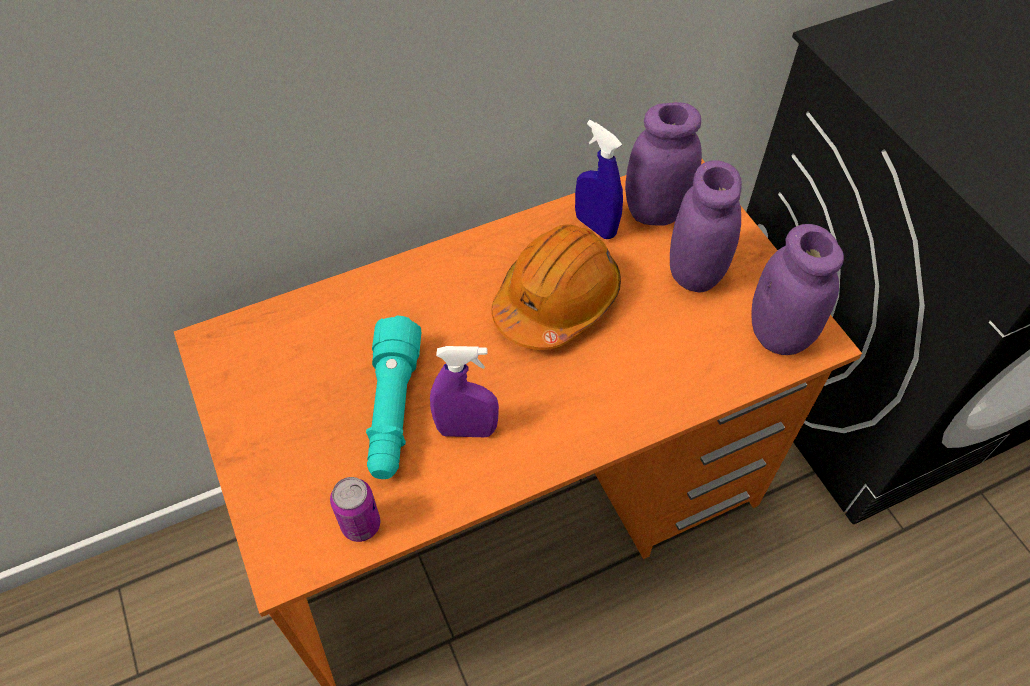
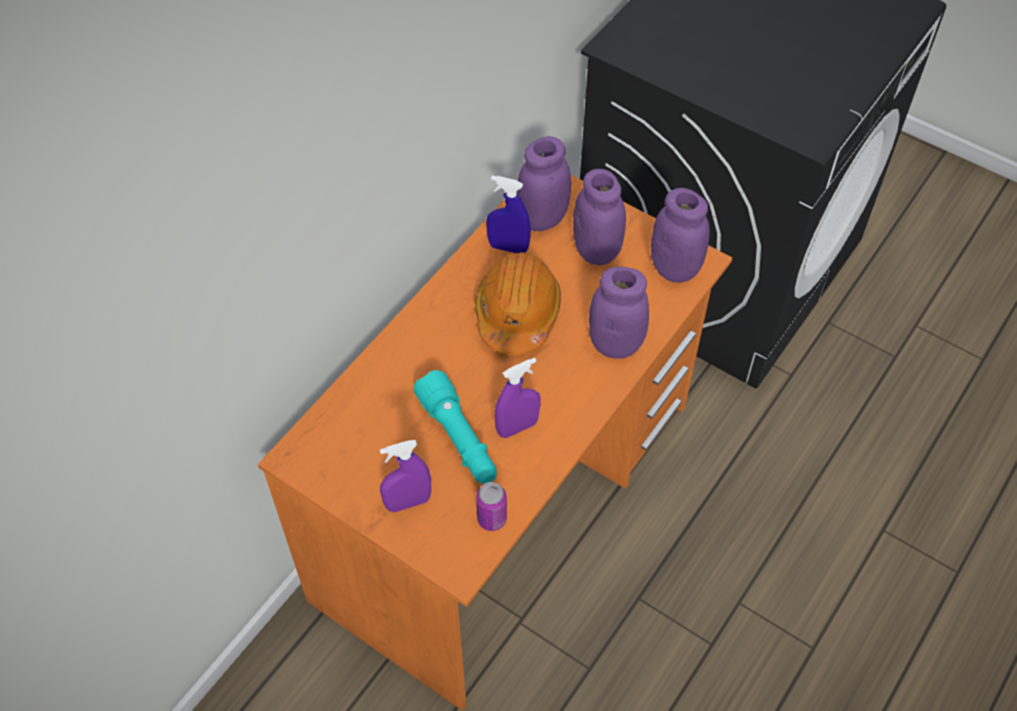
camera: 30 degrees left, 0 degrees up
none -> purple spray bottle [380,440,431,512]
none -> purple jar [589,266,649,359]

